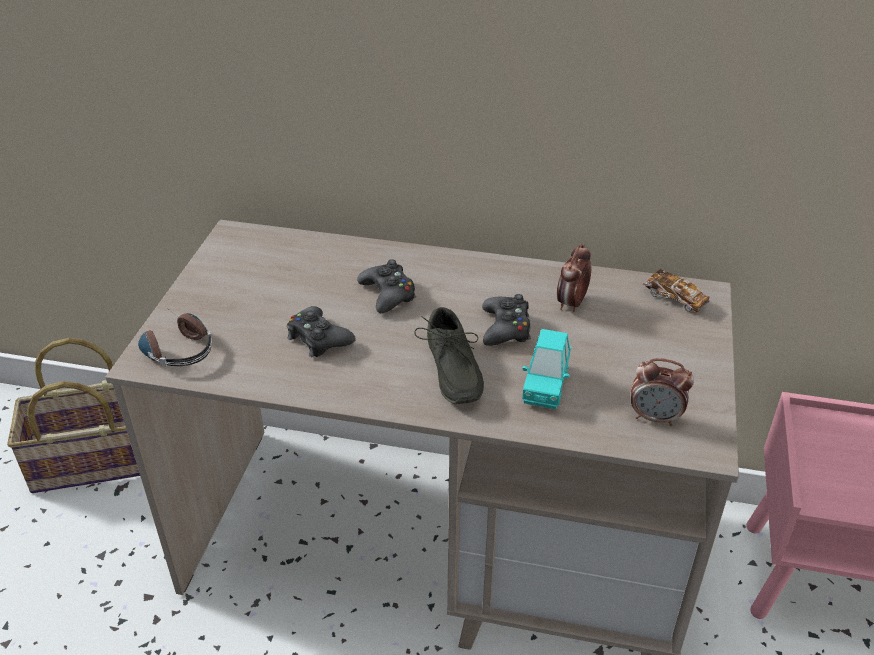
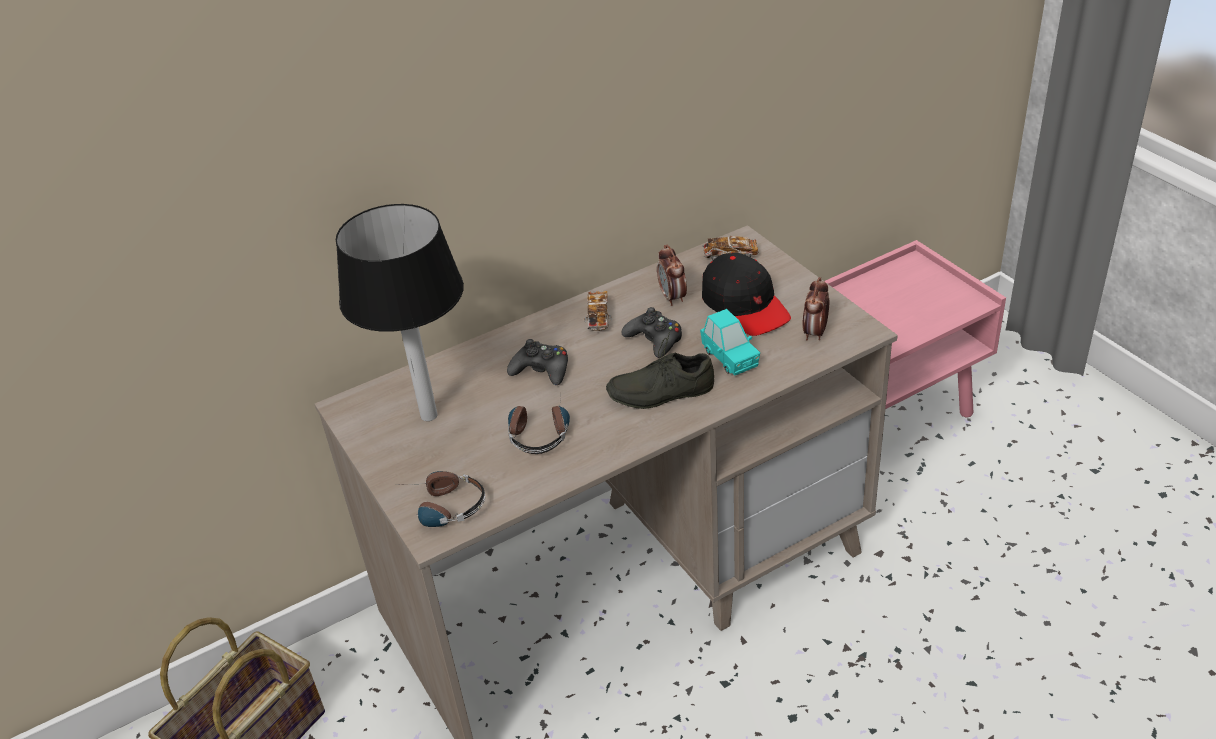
camera: 40 degrees left, 0 degrees up
black game controller [287,306,356,357] -> headphones [508,396,570,454]
grey shoe [414,307,484,404] -> grey shoe turned 135 degrees clockwise [606,332,714,409]
alarm clock [631,358,694,426] -> alarm clock turned 135 degrees clockwise [802,277,829,340]
none -> table lamp [336,204,464,421]
none -> toy car [585,291,612,331]
none -> black cap [702,253,791,336]

